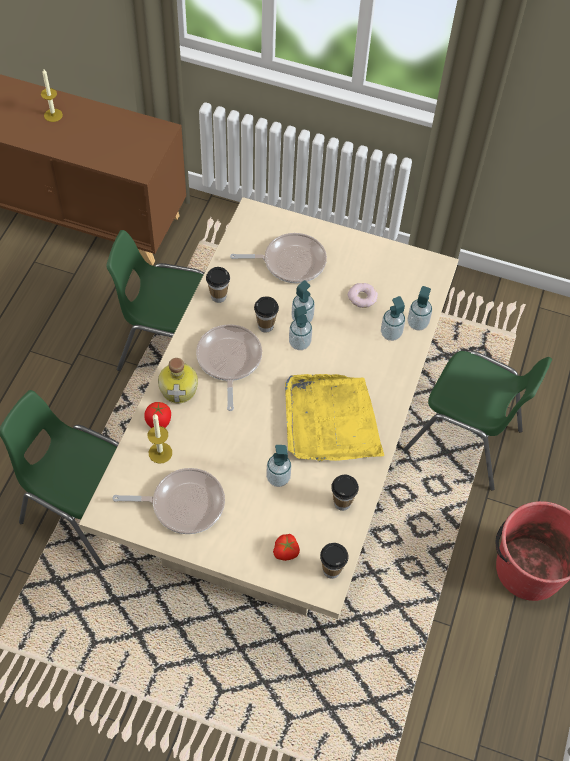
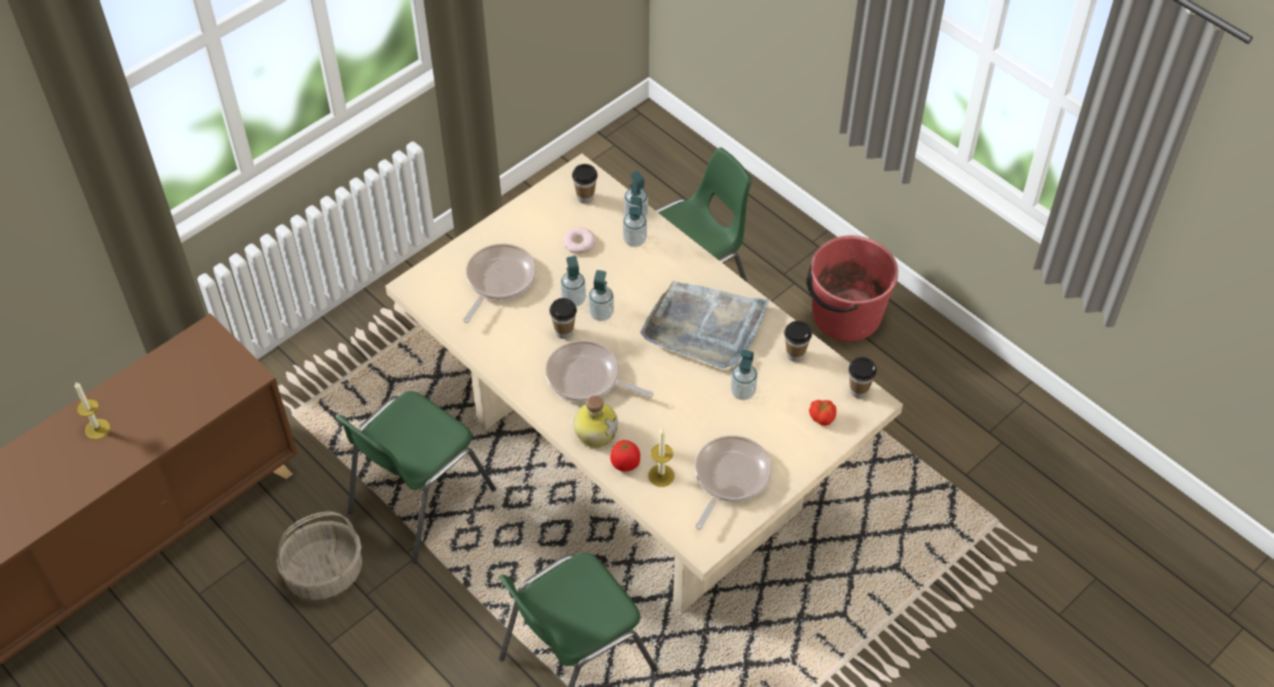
camera: 60 degrees left, 5 degrees down
cup [206,267,230,303] -> cup moved to [572,164,598,204]
yellow tray [285,374,384,461] -> grey tray [640,281,770,368]
none -> basket [276,511,362,600]

